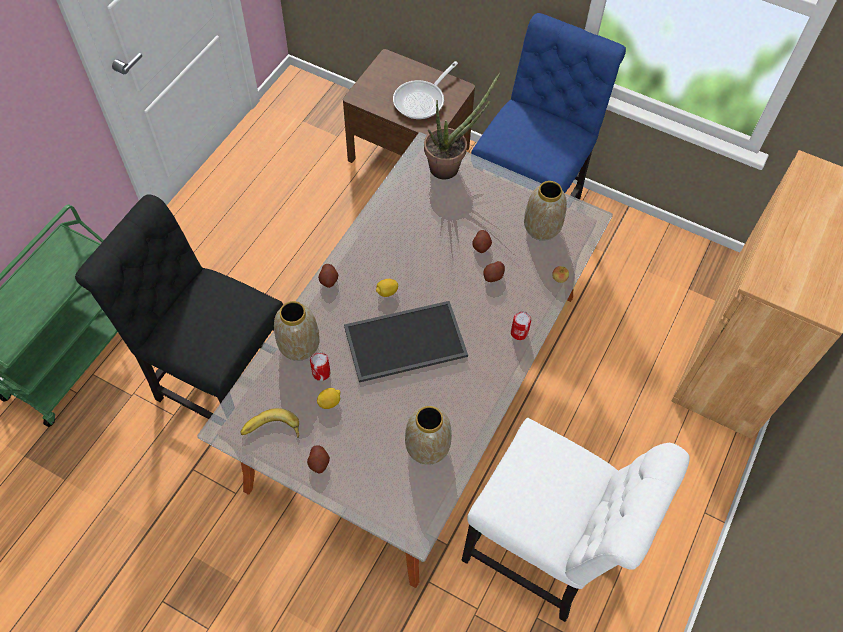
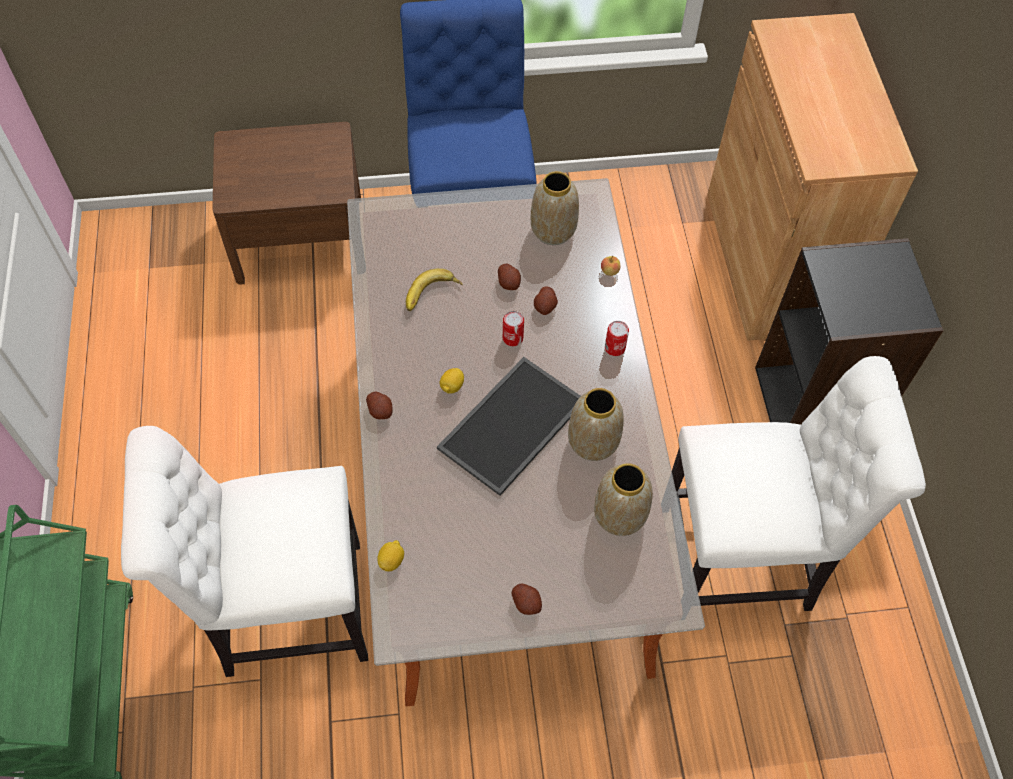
camera: 35 degrees left, 0 degrees up
black chair [75,195,283,419] -> white chair [121,426,368,677]
banana [241,408,299,438] -> banana moved to [406,268,463,311]
vase [274,301,320,361] -> vase moved to [568,388,624,461]
can [310,352,330,381] -> can moved to [503,311,524,346]
lemon [317,388,340,409] -> lemon moved to [377,540,404,572]
frying pan [393,61,458,119] -> none
potted plant [424,72,500,179] -> none
none -> black bookcase [755,238,944,425]

